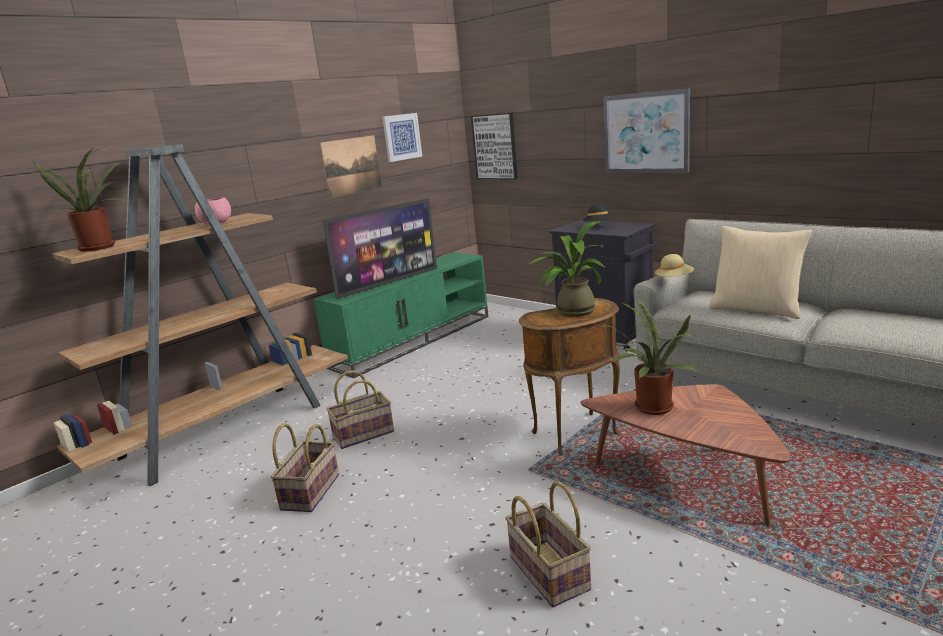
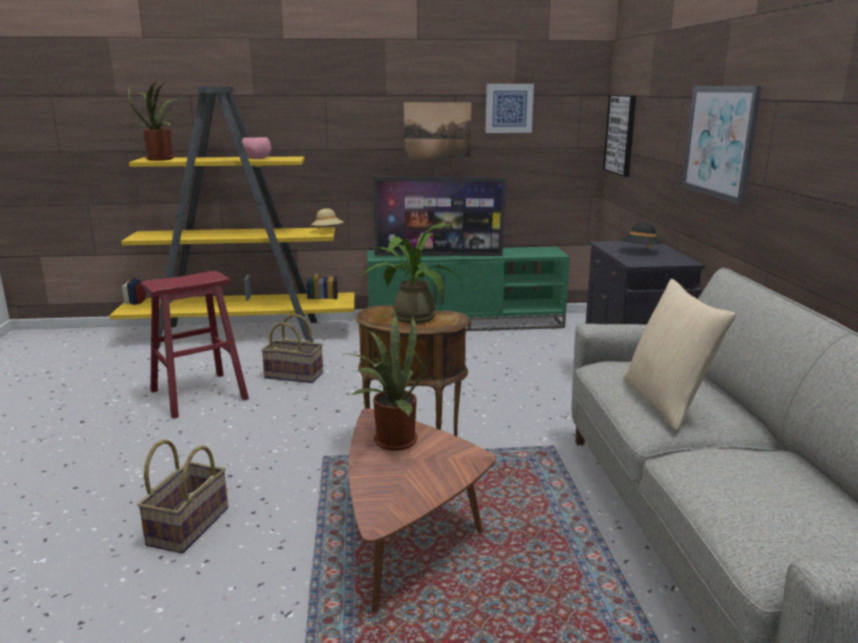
camera: 40 degrees right, 0 degrees up
brown bookcase [53,144,348,486] -> yellow bookcase [109,86,355,349]
basket [271,423,339,512] -> red stool [141,271,249,419]
beige hat [655,254,694,277] -> beige hat moved to [311,209,344,229]

